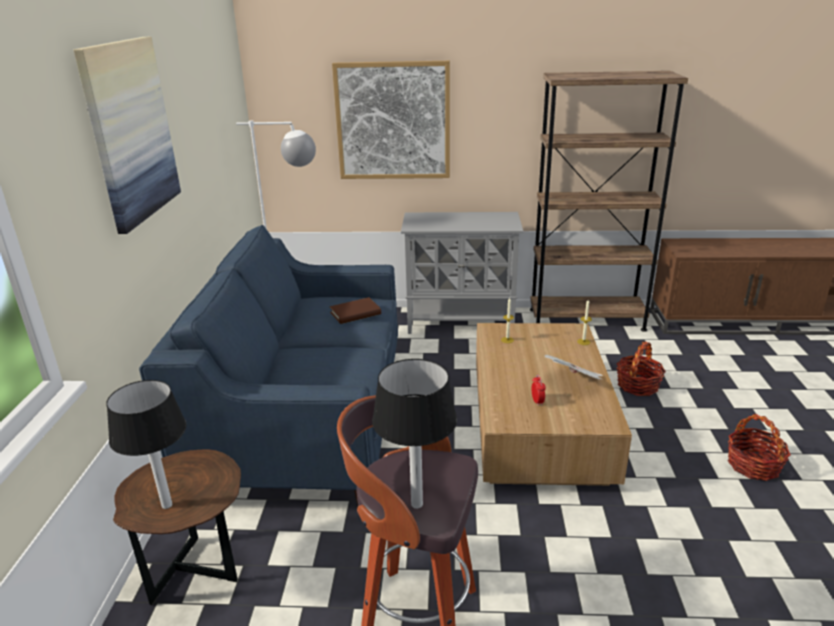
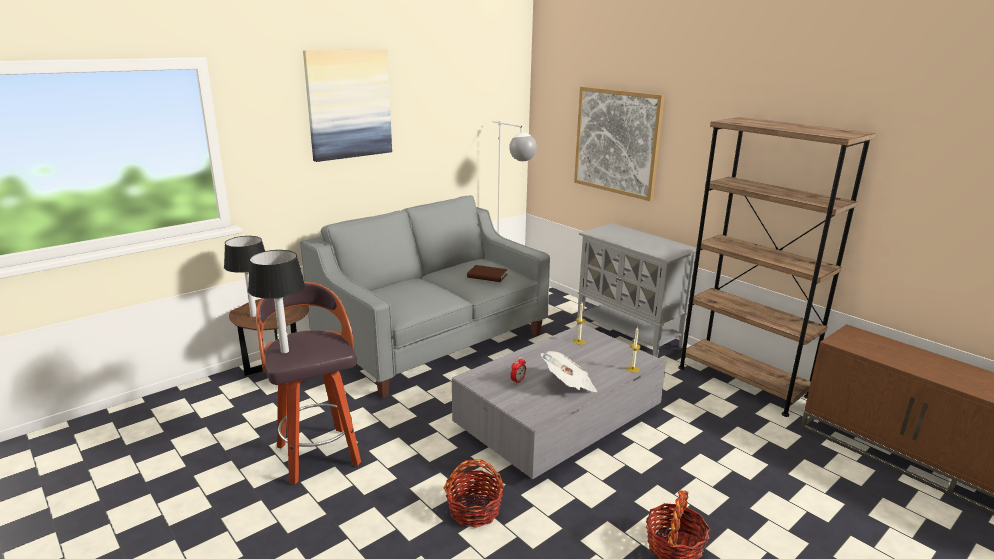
camera: 45 degrees right, 5 degrees down
blue sofa [139,225,398,505] -> grey sofa [300,195,550,398]
brown coffee table [476,323,632,486] -> grey coffee table [452,324,666,479]
basket [616,342,666,396] -> basket moved to [444,459,504,528]

